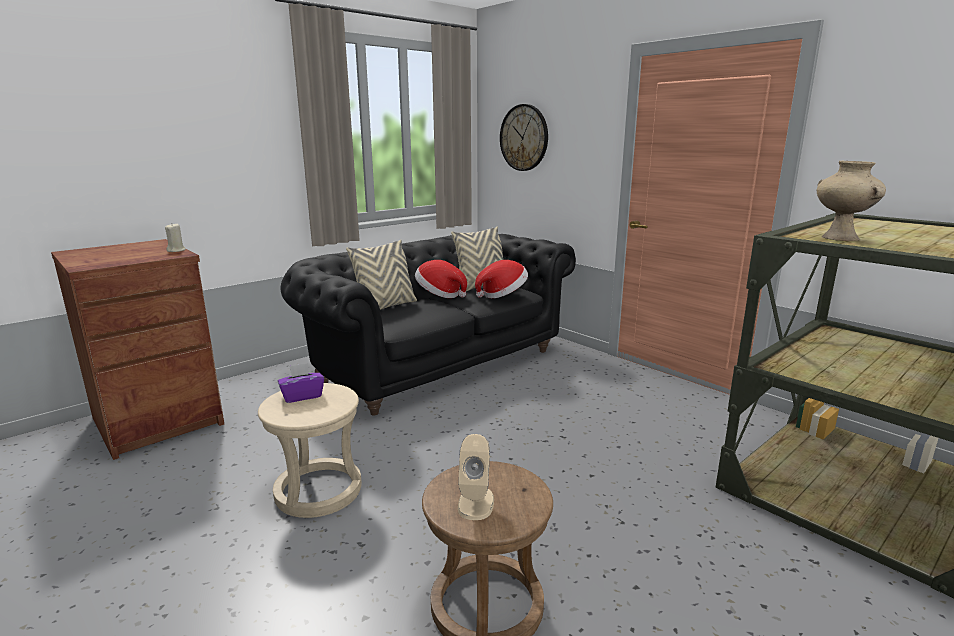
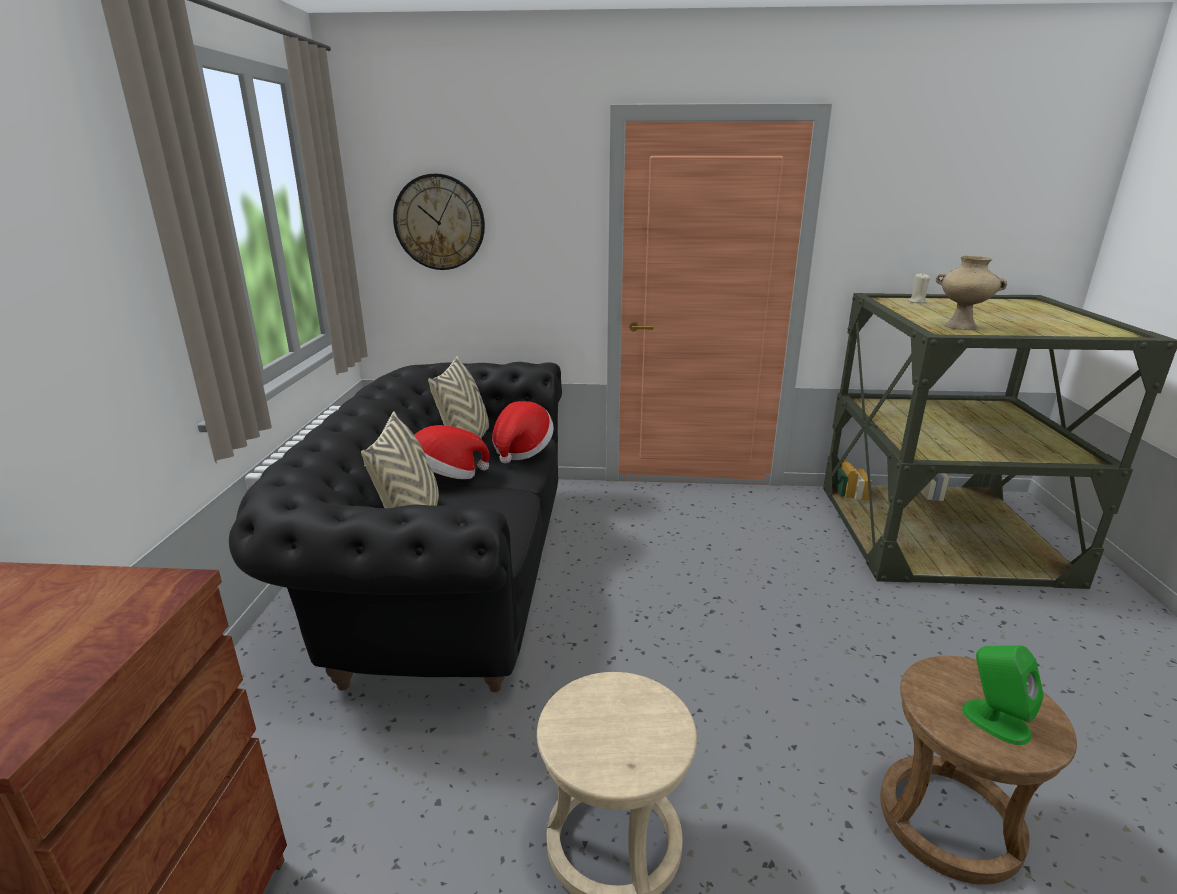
camera: 45 degrees left, 5 degrees up
beige candle [165,224,186,252] -> beige candle moved to [907,274,930,303]
purple tissue box [278,363,324,403] -> none
beige speaker [458,434,494,520] -> green speaker [962,645,1044,745]

